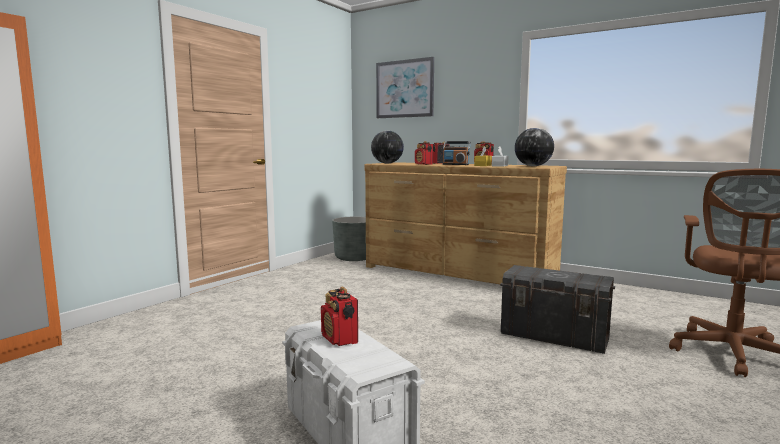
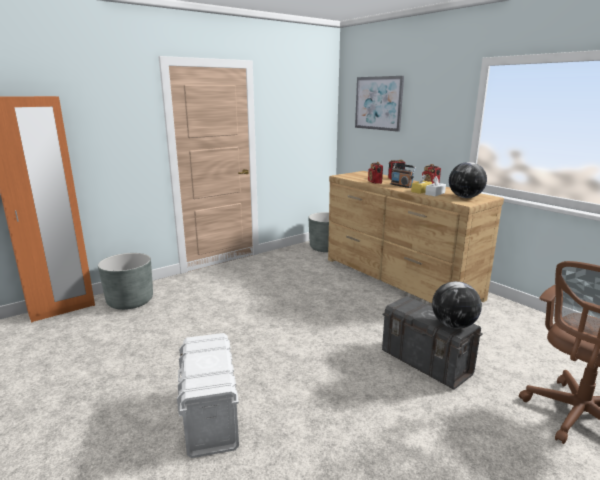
camera: 20 degrees right, 10 degrees up
radio [321,287,358,346] -> none
globe [371,130,404,164] -> globe moved to [432,281,482,329]
none -> grey planter [98,253,153,310]

